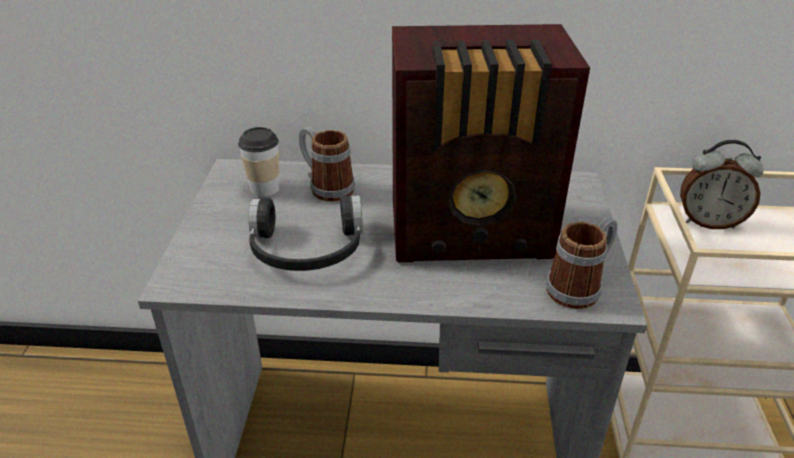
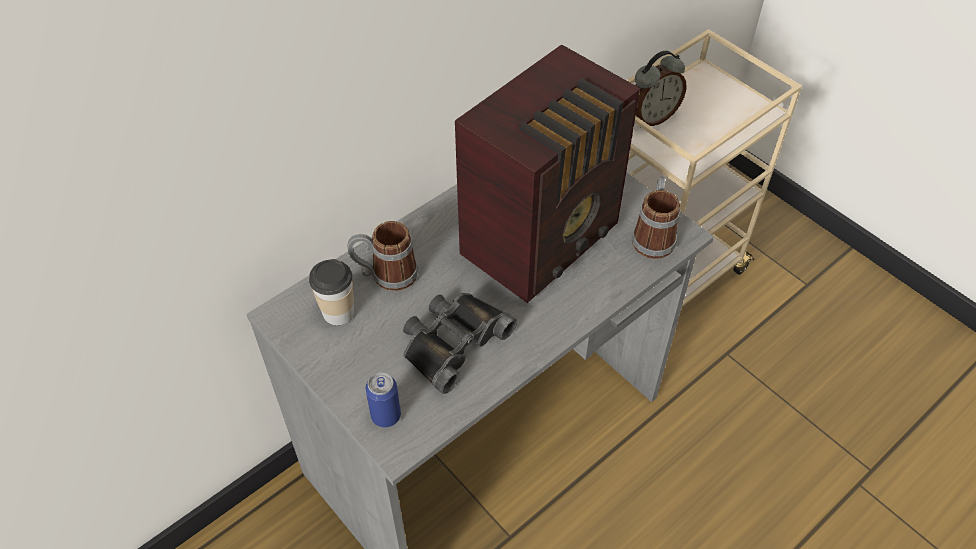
camera: 45 degrees left, 15 degrees up
black headphones [248,195,363,271] -> black binoculars [403,293,517,394]
none -> can [365,372,401,427]

